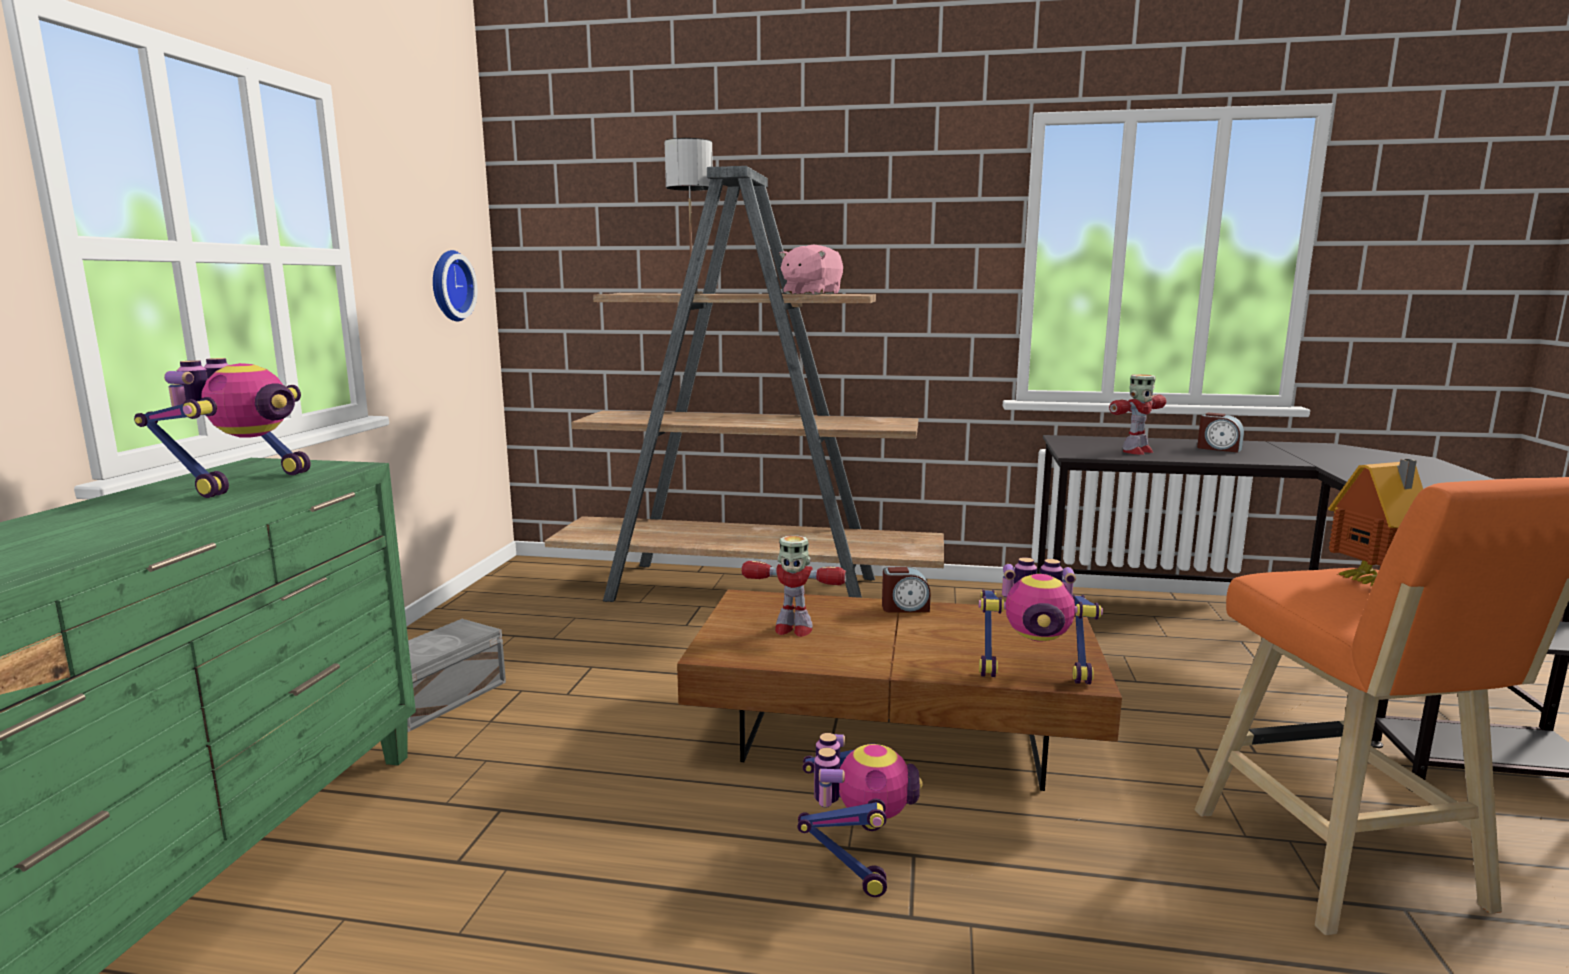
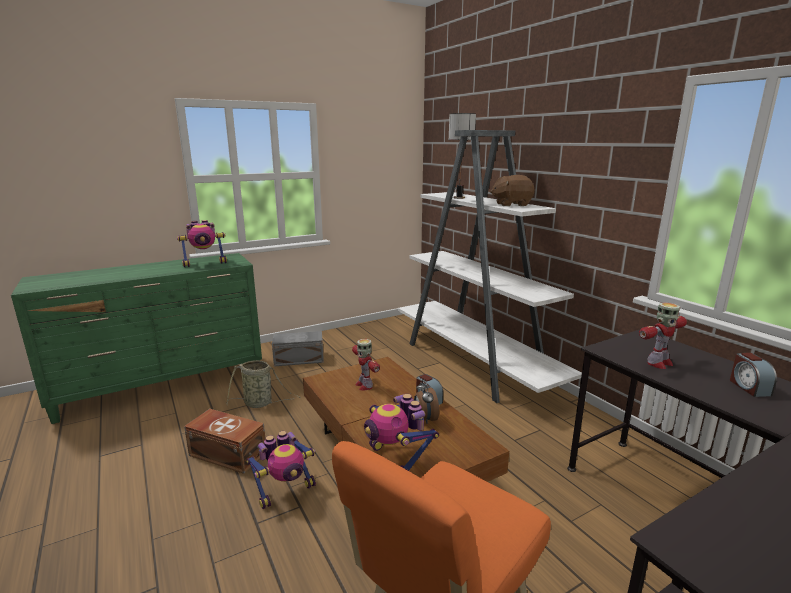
camera: 50 degrees right, 5 degrees up
wall clock [433,250,477,322] -> none
brown bookcase [545,166,944,602] -> white bookcase [398,130,582,403]
pink plush toy [779,245,843,295] -> brown plush toy [490,175,535,206]
toy robot [1109,374,1166,455] -> toy robot turned 45 degrees counterclockwise [639,302,687,369]
toy house [1328,459,1423,586] -> none
none -> brown storage box [184,409,266,474]
none -> basket [226,360,300,408]
none -> alarm clock [414,379,439,423]

